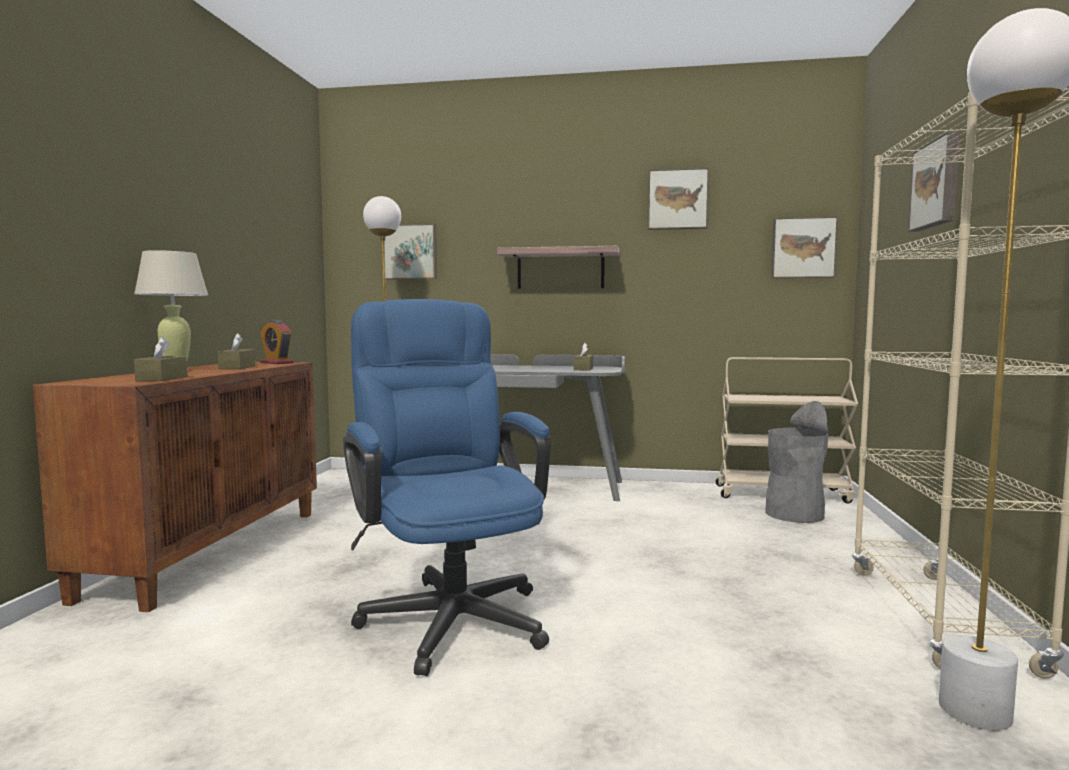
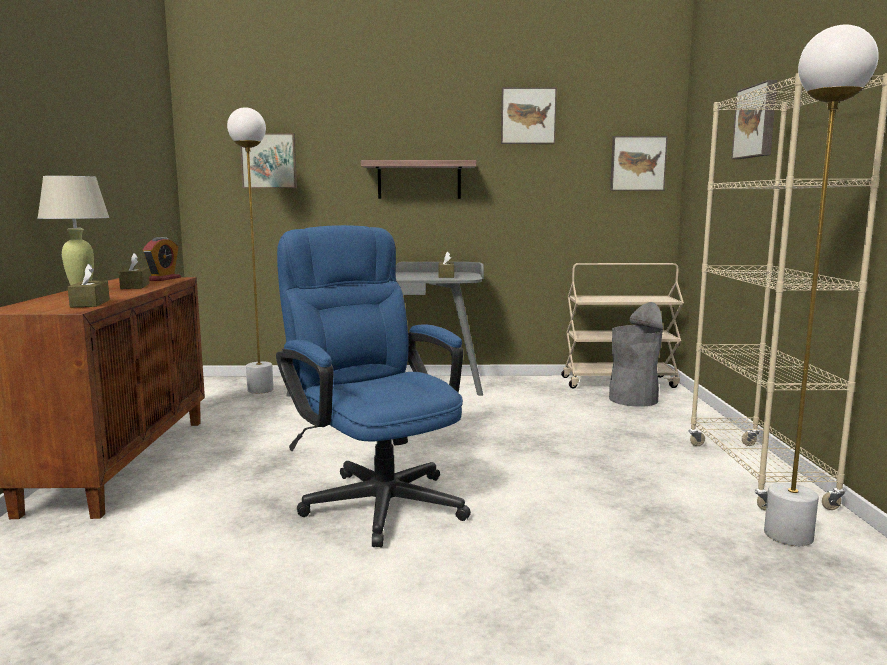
camera: 10 degrees left, 5 degrees up
alarm clock [260,320,294,364] -> alarm clock turned 105 degrees counterclockwise [143,237,181,281]

